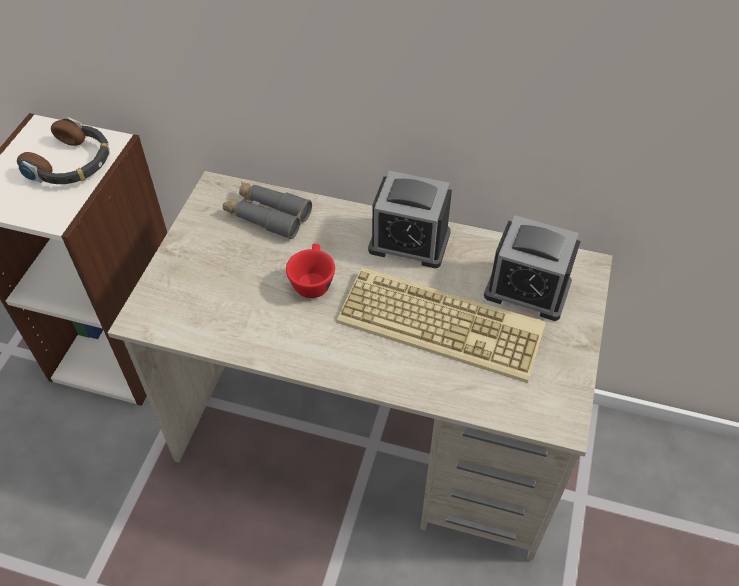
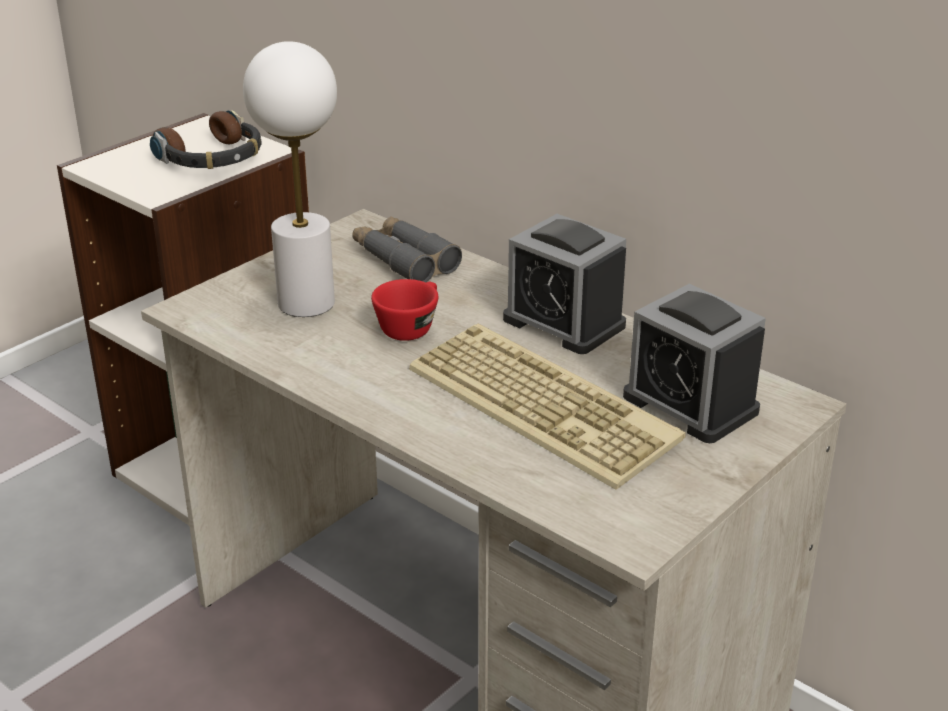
camera: 25 degrees right, 20 degrees down
none -> white table lamp [243,41,337,317]

